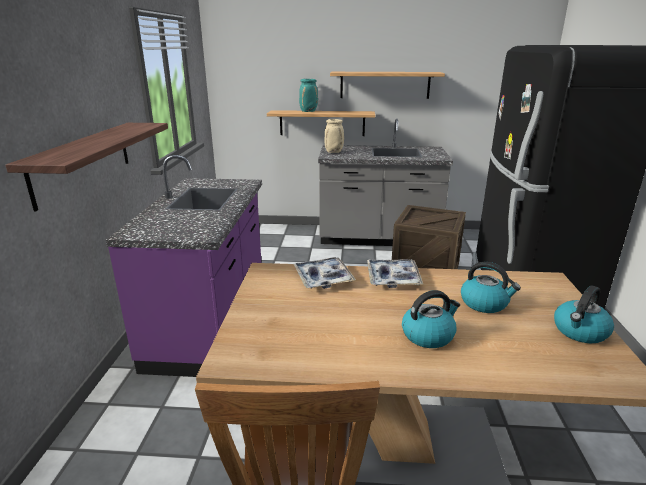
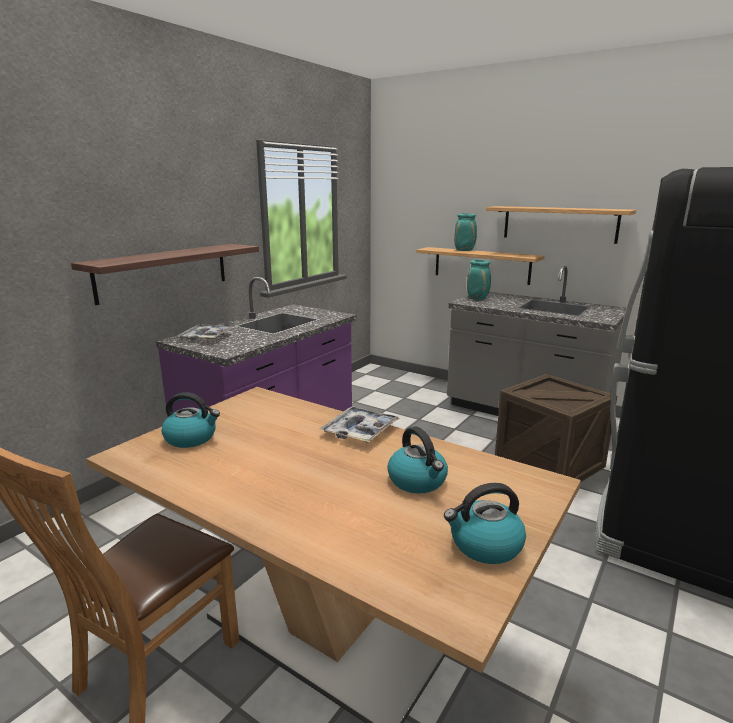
camera: 30 degrees right, 5 degrees down
tray [293,257,356,289] -> tray moved to [177,324,235,340]
beige vase [324,119,344,153] -> turquoise vase [467,260,491,300]
kettle [402,290,460,348] -> kettle moved to [161,392,220,448]

